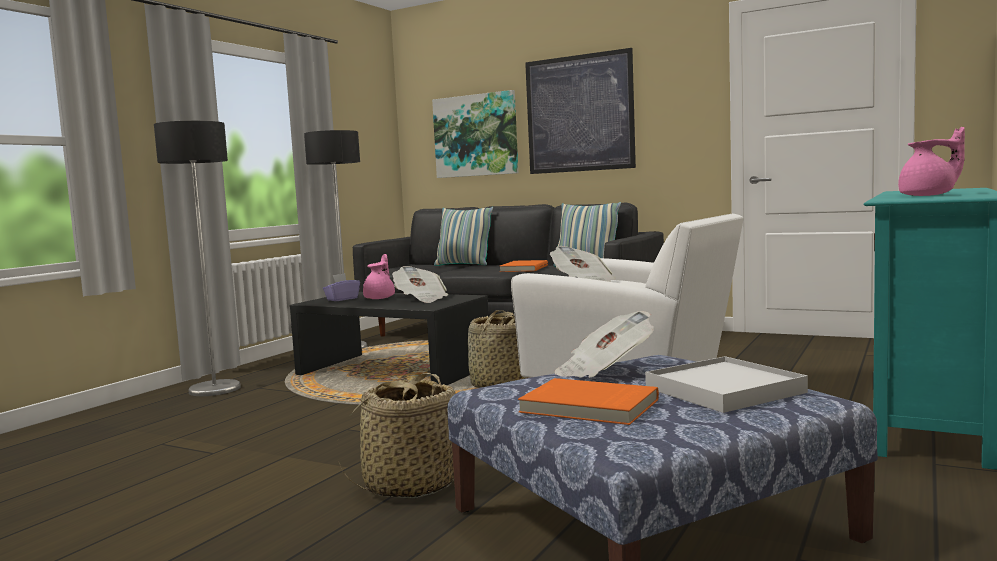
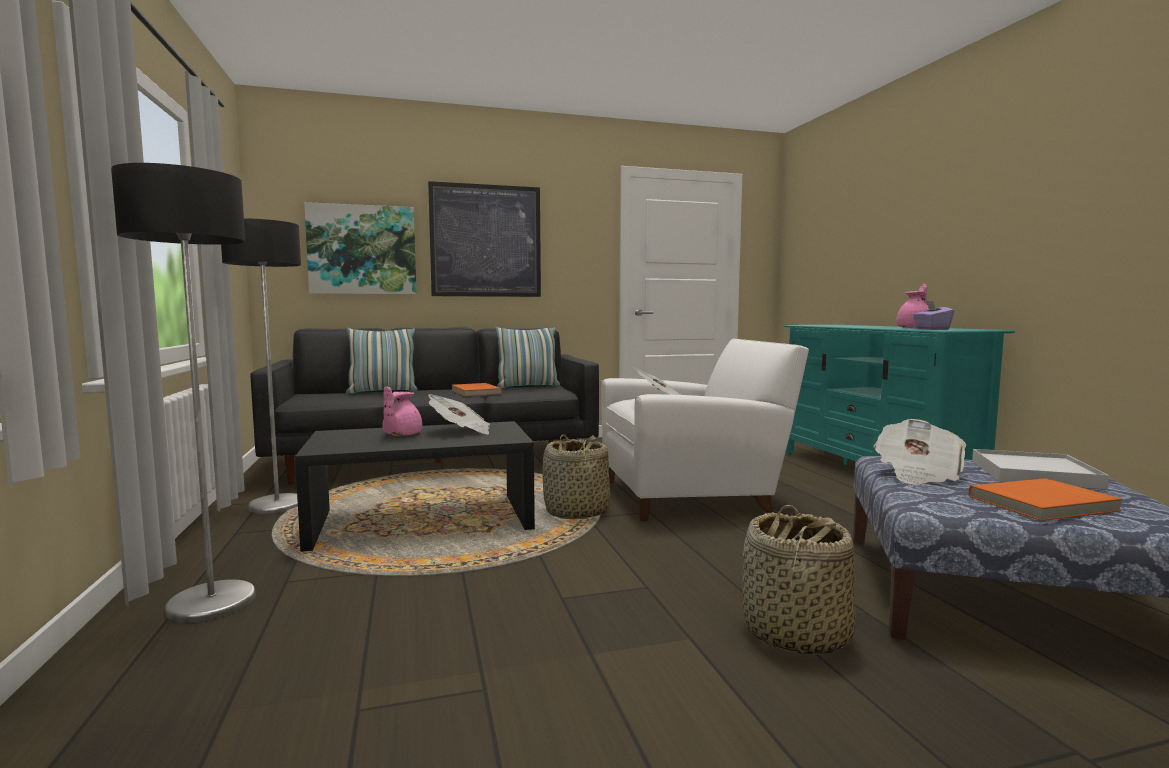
camera: 45 degrees left, 0 degrees up
purple tissue box [323,273,360,301] -> purple tissue box moved to [913,301,954,330]
pink teapot [363,254,395,299] -> pink teapot turned 135 degrees counterclockwise [382,387,422,436]

